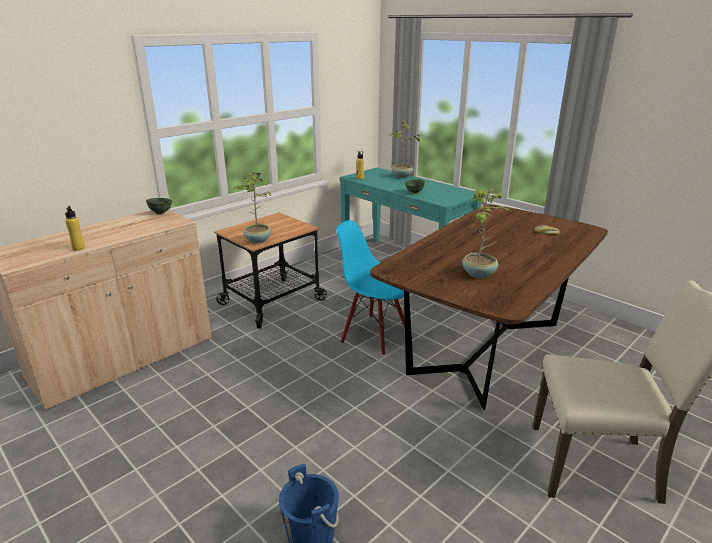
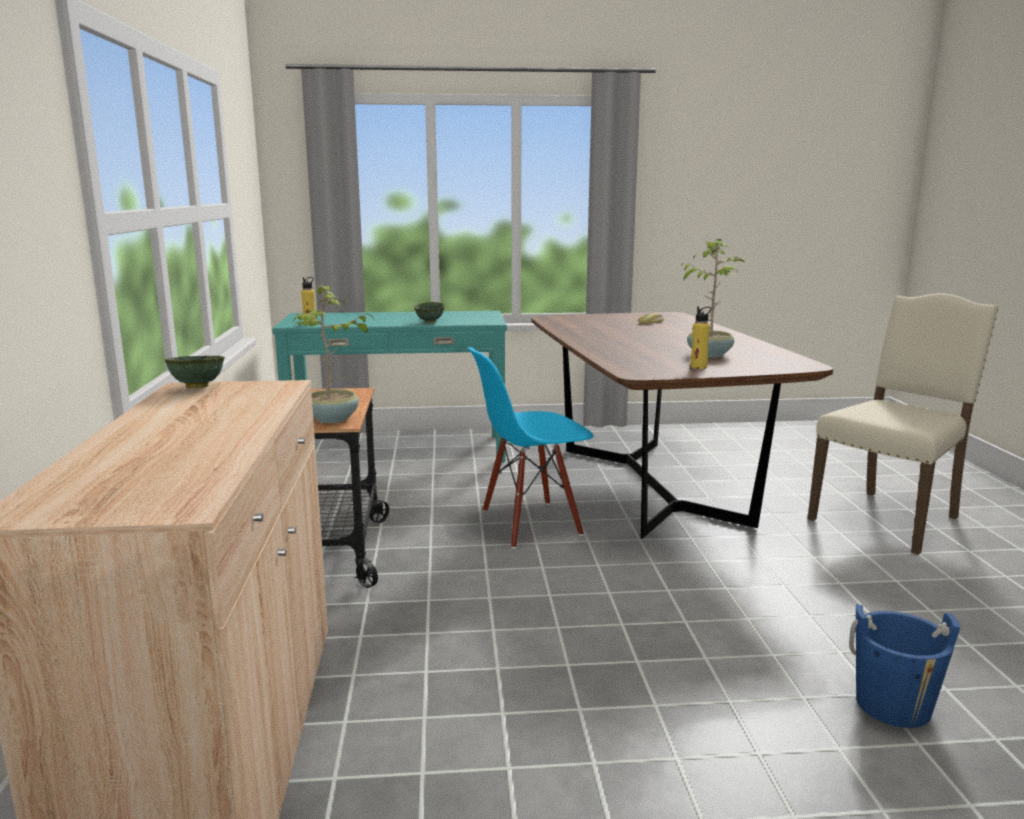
camera: 50 degrees left, 10 degrees down
yellow bottle [65,206,85,251] -> yellow bottle moved to [690,306,712,369]
potted plant [391,120,420,178] -> none

